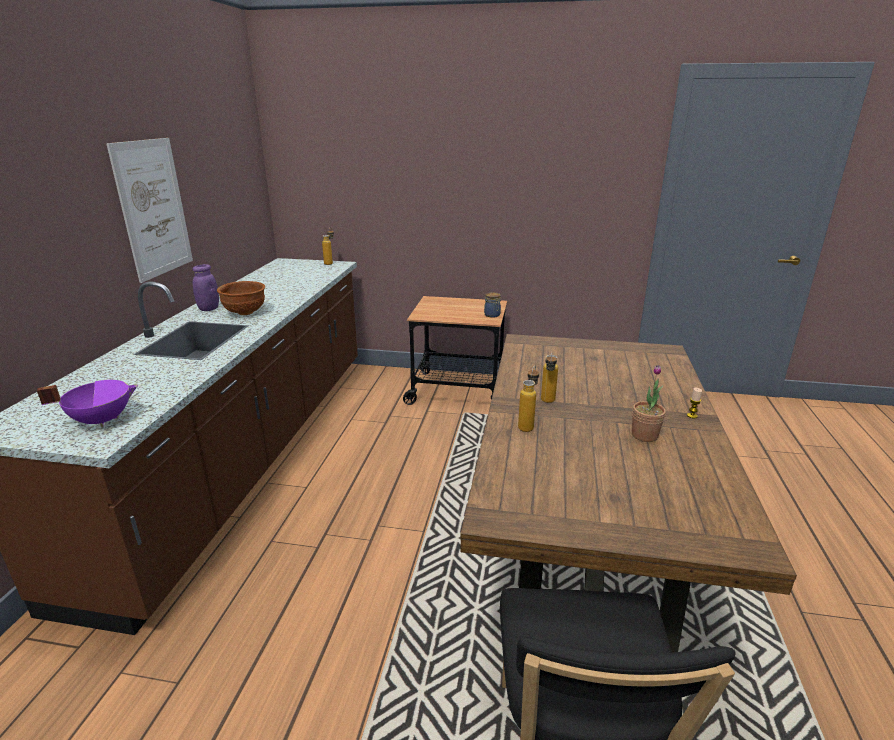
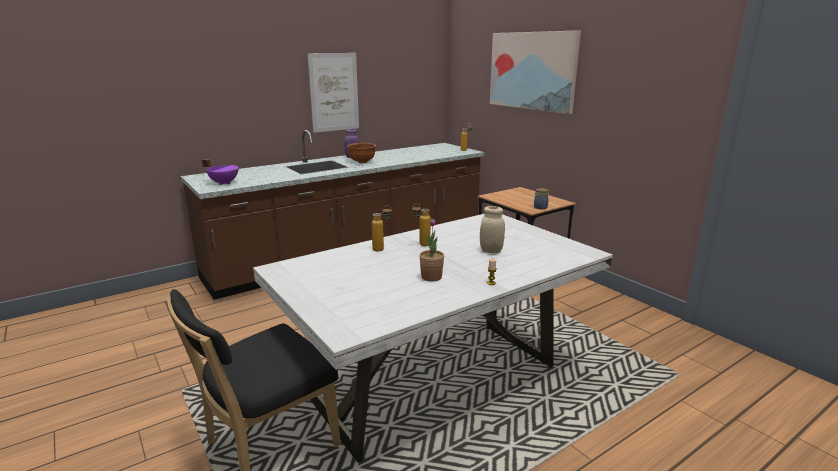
camera: 45 degrees right, 5 degrees down
brown dining table [460,334,797,653] -> white dining table [253,214,613,463]
none -> beige jar [480,206,505,254]
none -> picture [490,30,581,114]

